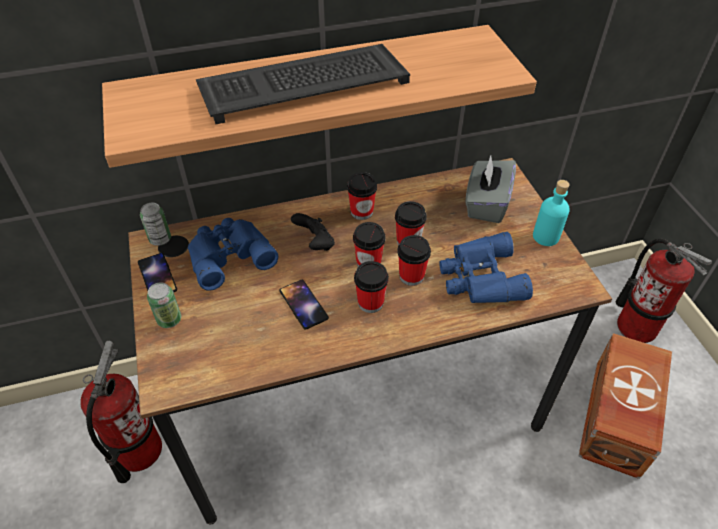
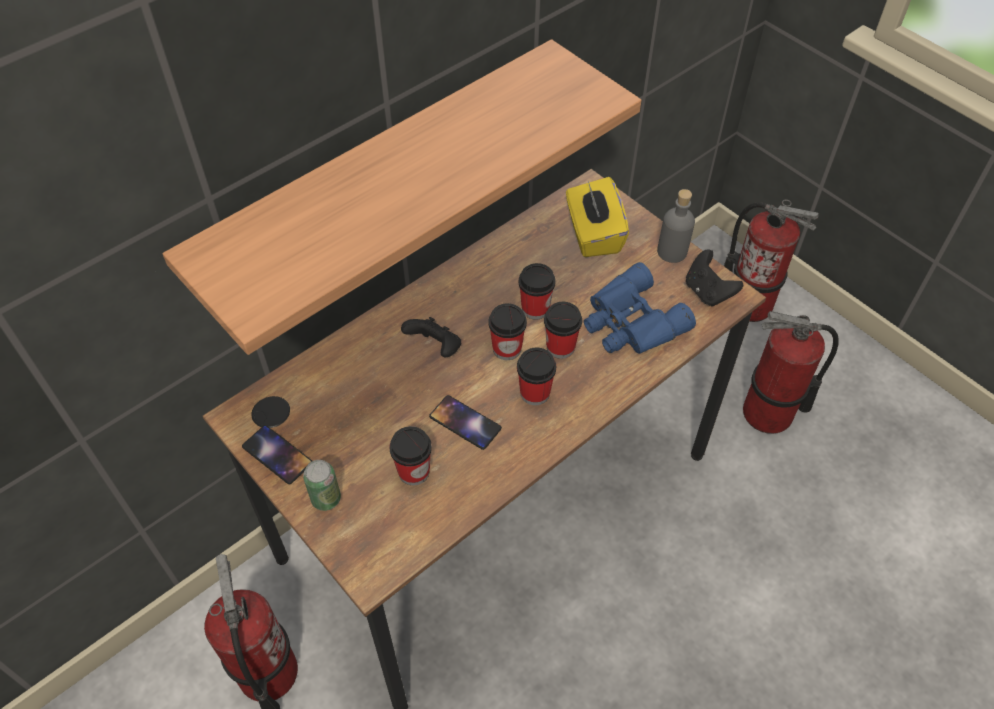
camera: 25 degrees left, 5 degrees up
can [140,203,171,246] -> none
blue binoculars [188,218,278,291] -> none
keyboard [196,44,410,124] -> none
cup [347,172,377,220] -> cup moved to [389,426,432,485]
grey tissue box [465,155,516,223] -> yellow tissue box [566,177,629,257]
turquoise bottle [533,180,570,246] -> grey bottle [657,189,695,263]
brown storage box [578,333,672,479] -> fire extinguisher [743,311,839,434]
none -> black game controller [686,249,743,307]

